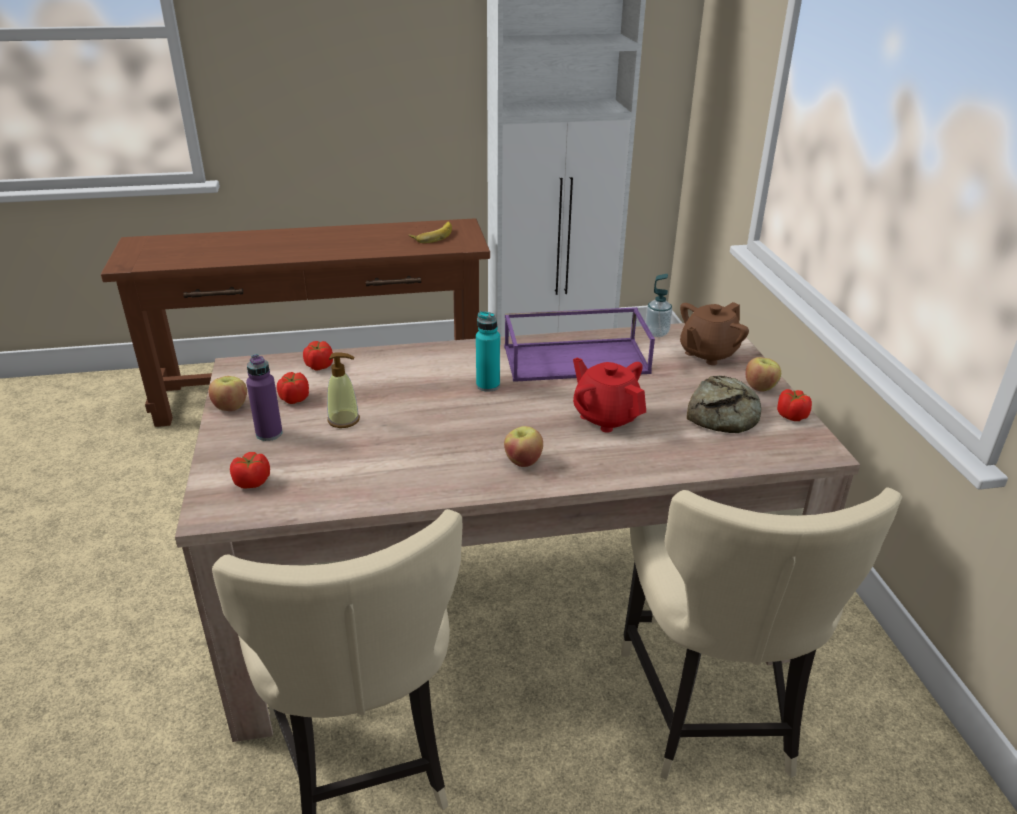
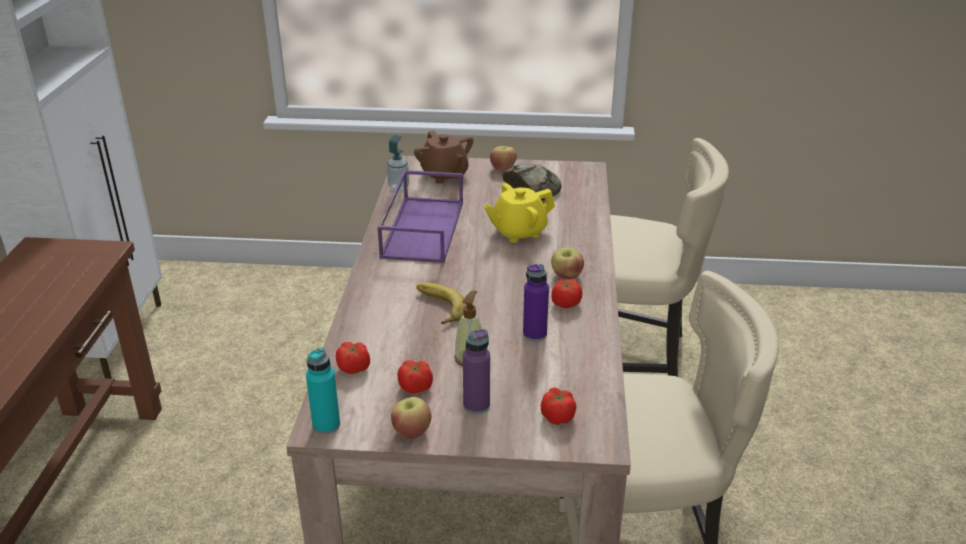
camera: 75 degrees left, 0 degrees up
banana [409,222,452,243] -> banana moved to [416,283,467,324]
turquoise bottle [476,311,500,392] -> turquoise bottle moved to [306,348,340,434]
red teapot [573,357,646,433] -> yellow teapot [484,183,555,243]
tomato [777,389,812,421] -> tomato moved to [552,279,582,308]
none -> purple bottle [523,264,549,342]

